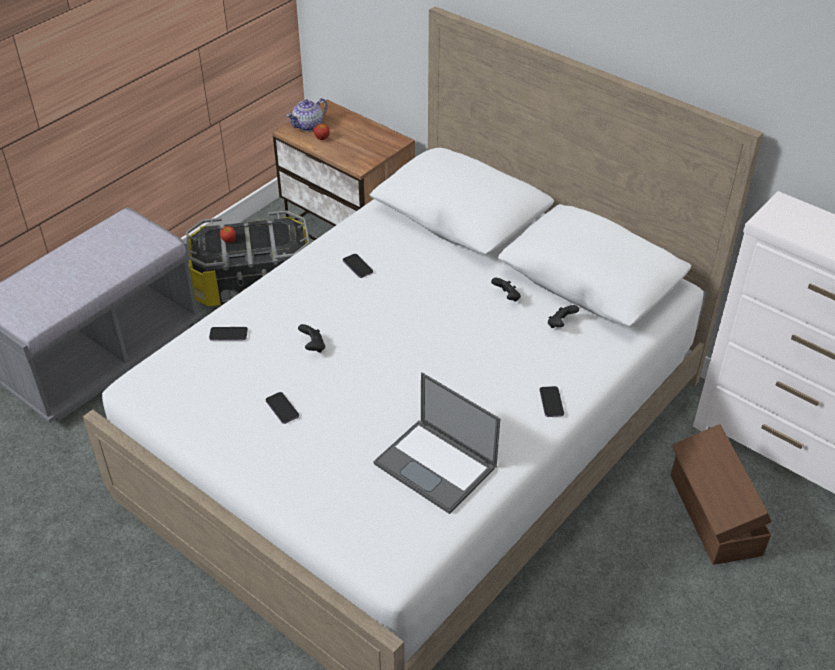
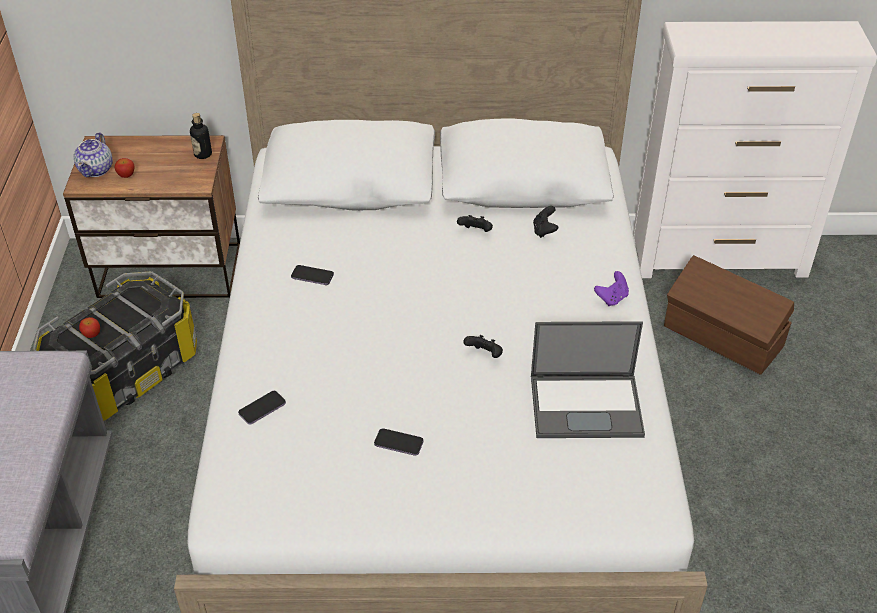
camera: 40 degrees left, 0 degrees up
black game controller [298,324,325,353] -> black game controller moved to [463,335,503,358]
phone [540,386,564,417] -> purple game controller [594,271,629,306]
none -> bottle [190,113,212,159]

